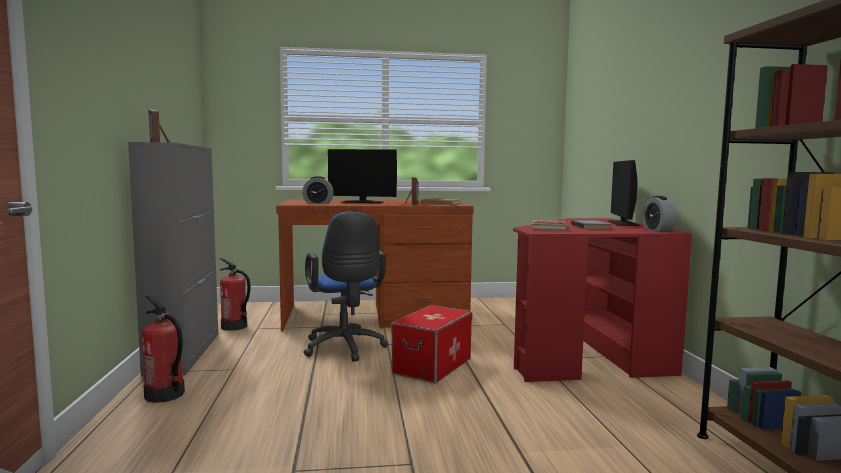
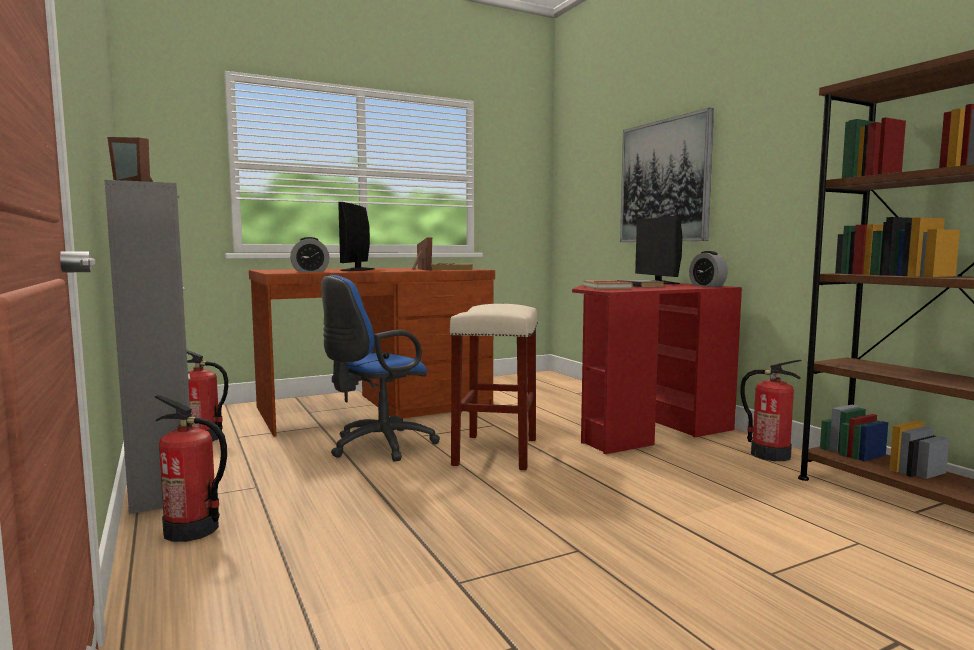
camera: 20 degrees left, 0 degrees up
blue office chair [303,211,388,362] -> blue office chair turned 90 degrees clockwise [321,275,440,461]
monitor [328,149,397,203] -> monitor turned 105 degrees clockwise [338,202,375,271]
storage box [391,305,472,383] -> beige stool [449,304,538,470]
none -> picture [620,108,714,242]
none -> fire extinguisher [741,360,801,461]

